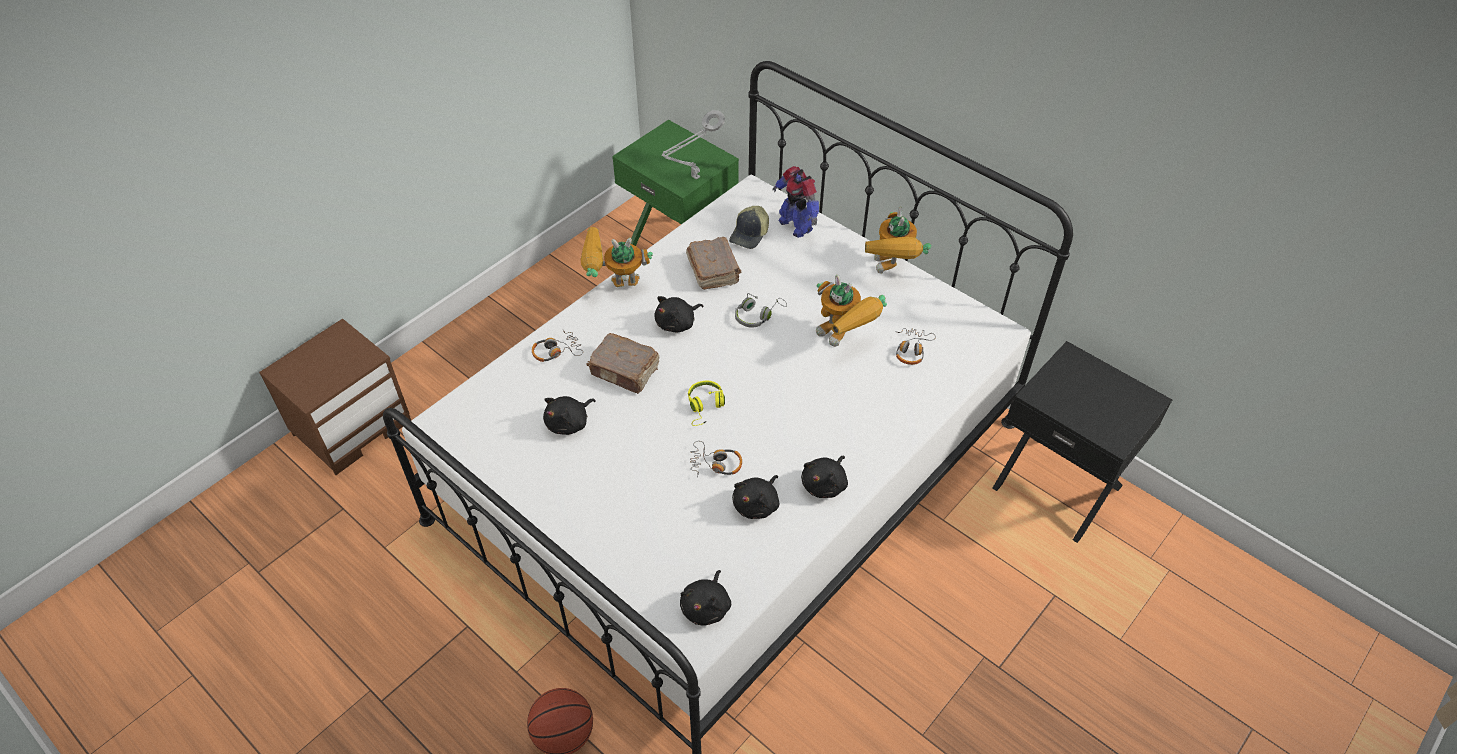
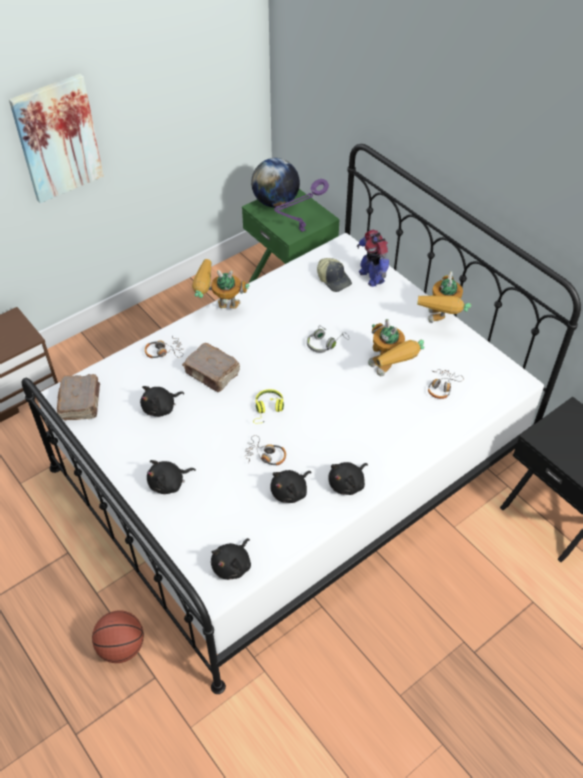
camera: 10 degrees right, 0 degrees up
black plush toy [654,296,703,332] -> black plush toy moved to [147,460,196,494]
grey table lamp [661,110,725,179] -> purple table lamp [274,179,329,232]
brown book [686,237,741,290] -> brown book moved to [57,374,100,420]
cap [729,206,769,249] -> cap turned 75 degrees counterclockwise [317,258,352,292]
none -> picture [9,74,104,203]
none -> globe [251,158,300,208]

